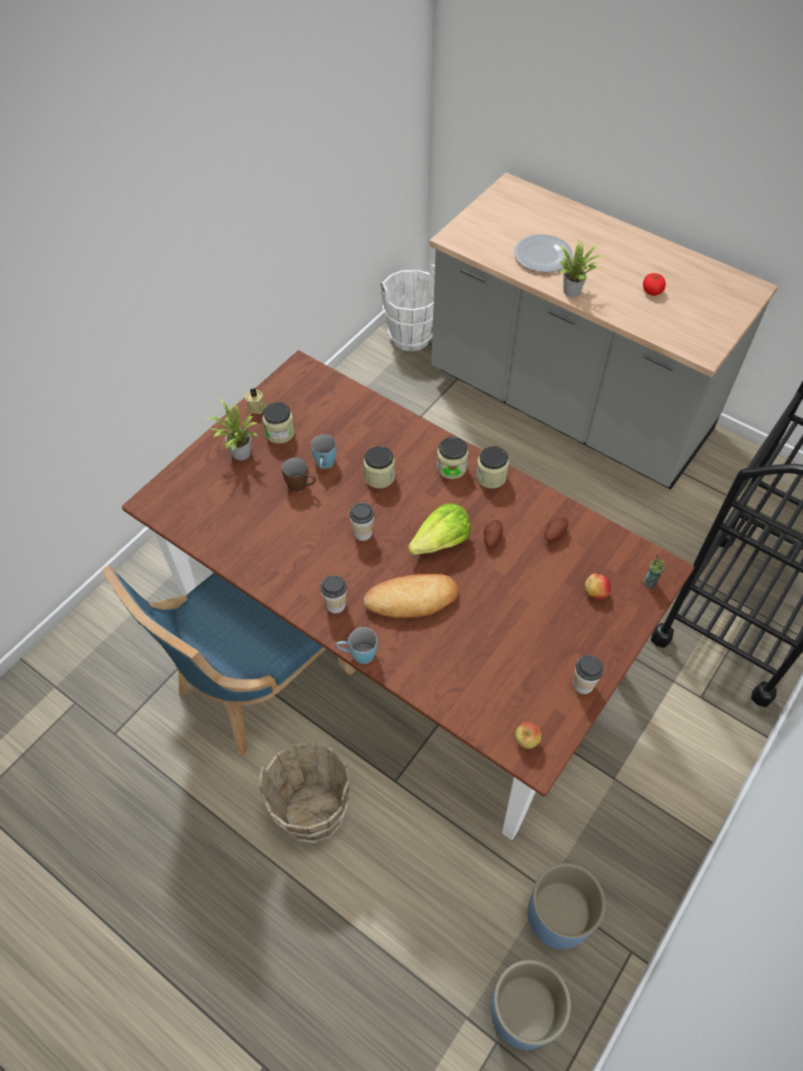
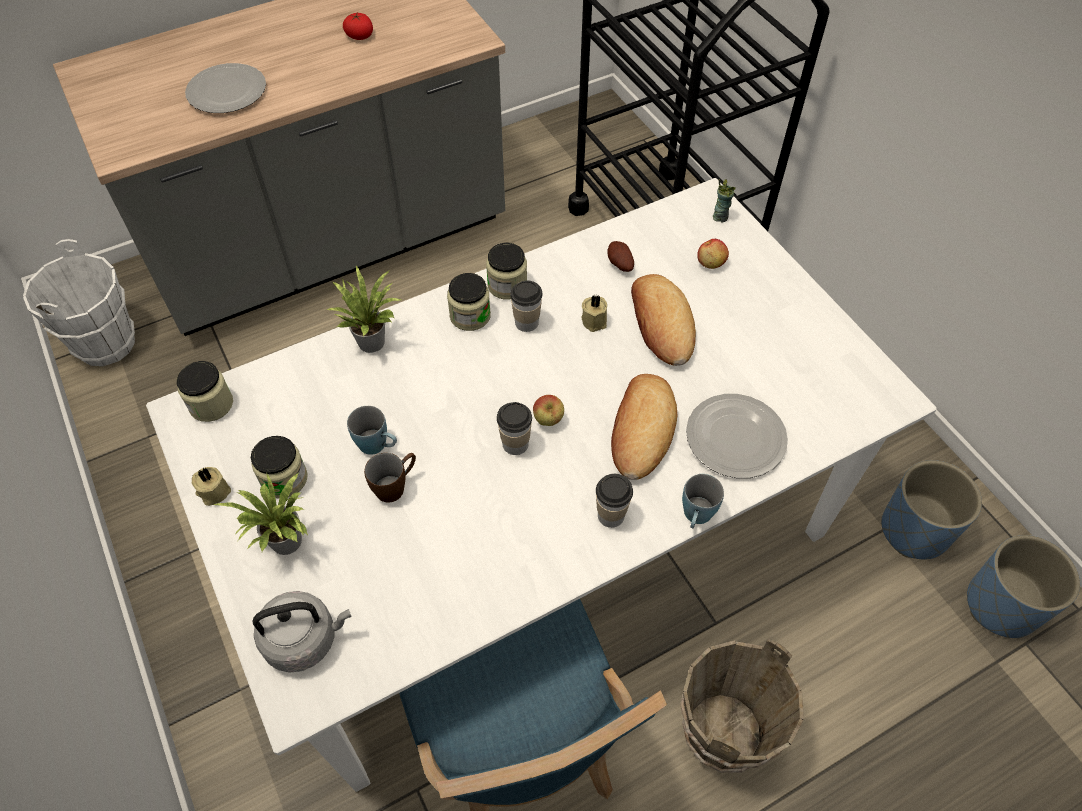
camera: 65 degrees left, 0 degrees up
brown dining table [122,350,694,840] -> white dining table [146,178,937,792]
jar [364,446,395,488] -> jar moved to [176,361,233,422]
lettuce [408,503,471,555] -> none
potato [484,520,503,548] -> beige candle [581,295,607,332]
apple [515,722,541,749] -> apple moved to [533,395,564,426]
potted plant [559,240,606,297] -> potted plant moved to [327,266,401,353]
cup [573,655,604,694] -> cup moved to [510,280,543,332]
none -> grey kettle [252,591,352,673]
none -> bread [631,274,696,366]
none -> plate [686,394,788,478]

